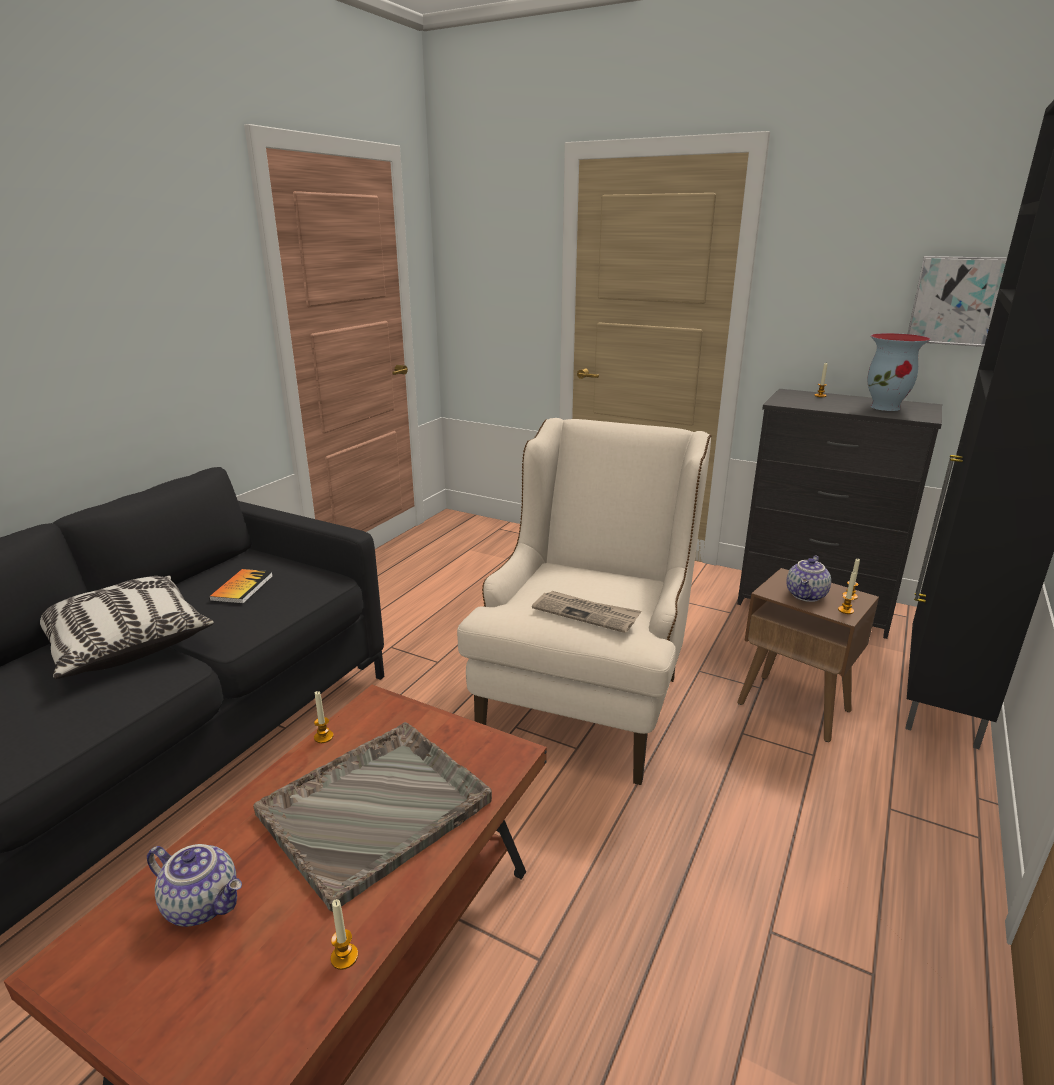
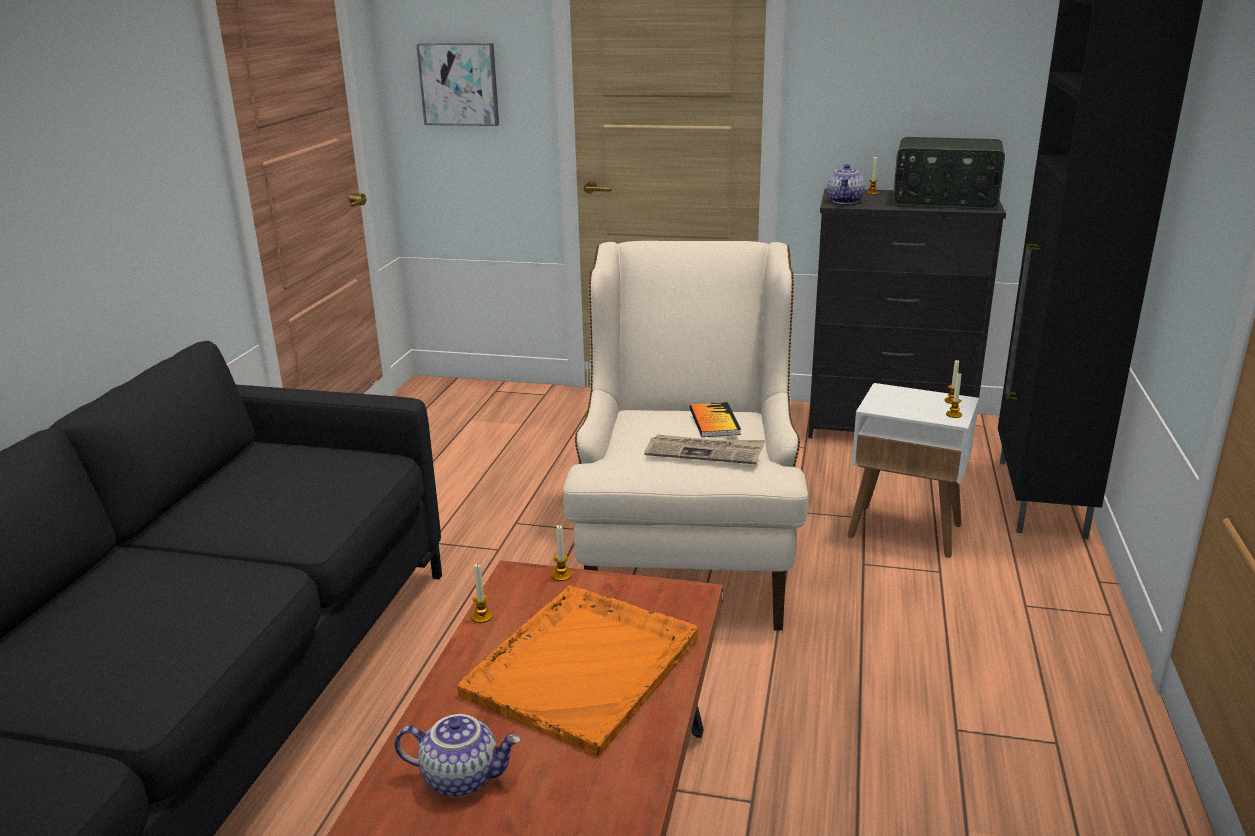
camera: 15 degrees left, 0 degrees up
pillow [40,575,214,679] -> none
book [209,569,273,604] -> book moved to [690,402,741,437]
grey tray [253,722,492,912] -> orange tray [458,585,698,756]
candle [331,899,358,970] -> candle moved to [552,525,572,581]
brown side table [737,568,879,742] -> white side table [847,383,979,558]
teapot [786,555,831,602] -> teapot moved to [827,164,865,204]
vase [867,333,930,411] -> radio [893,137,1005,209]
picture [908,256,1007,347] -> picture moved to [416,43,499,126]

